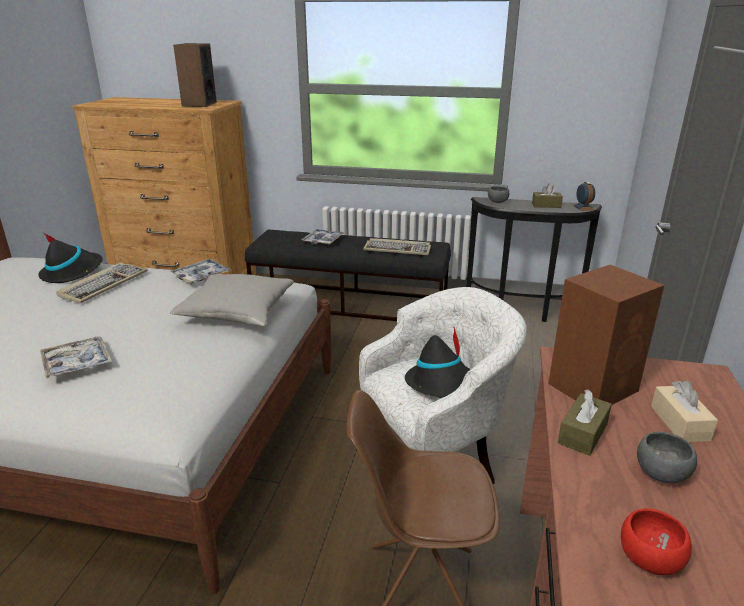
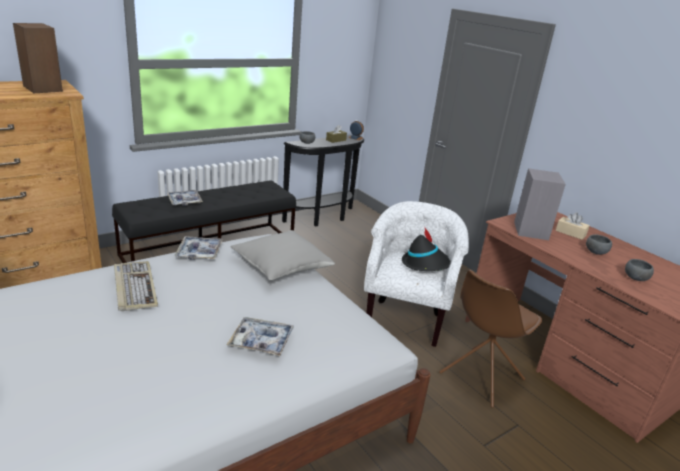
camera: 50 degrees left, 0 degrees up
black hat [38,233,103,283] -> none
keyboard [363,238,431,255] -> none
brown speaker [548,265,664,405] -> grey speaker [514,168,566,240]
brown tissue box [558,389,612,456] -> none
red bowl [621,508,692,575] -> grey bowl [625,259,654,281]

